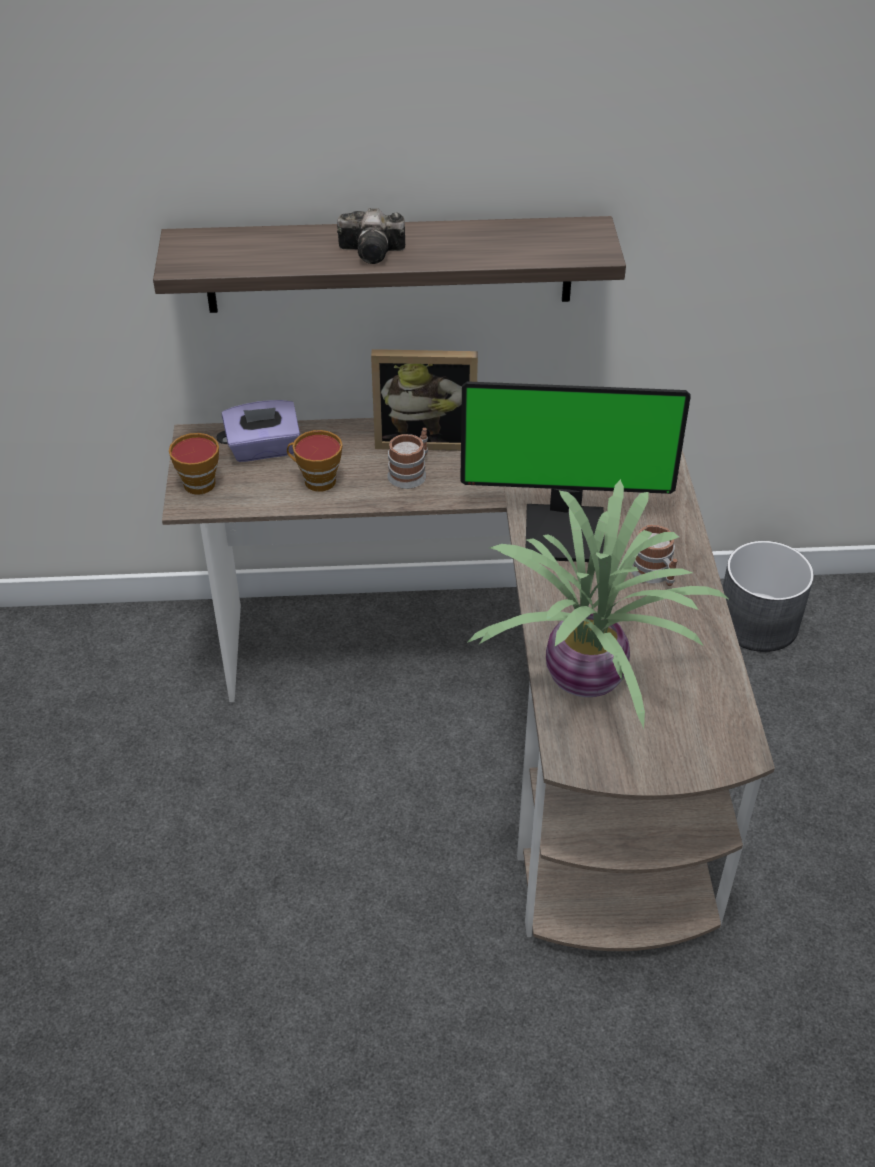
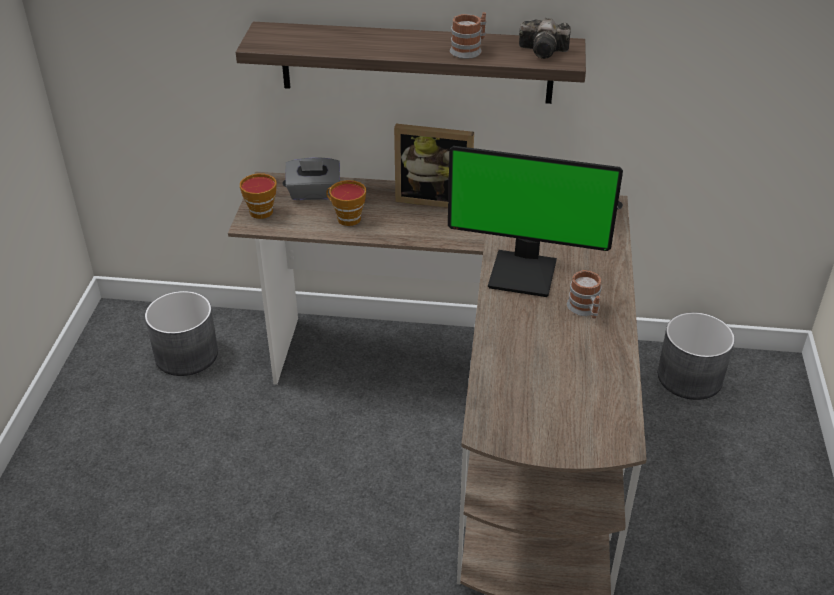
camera: 10 degrees right, 5 degrees down
purple tissue box [222,400,300,462] -> grey tissue box [285,157,340,200]
camera [337,208,405,264] -> camera moved to [519,18,571,59]
mug [387,428,428,489] -> mug moved to [450,12,486,59]
potted plant [467,479,730,729] -> none
none -> grey planter [145,291,218,376]

